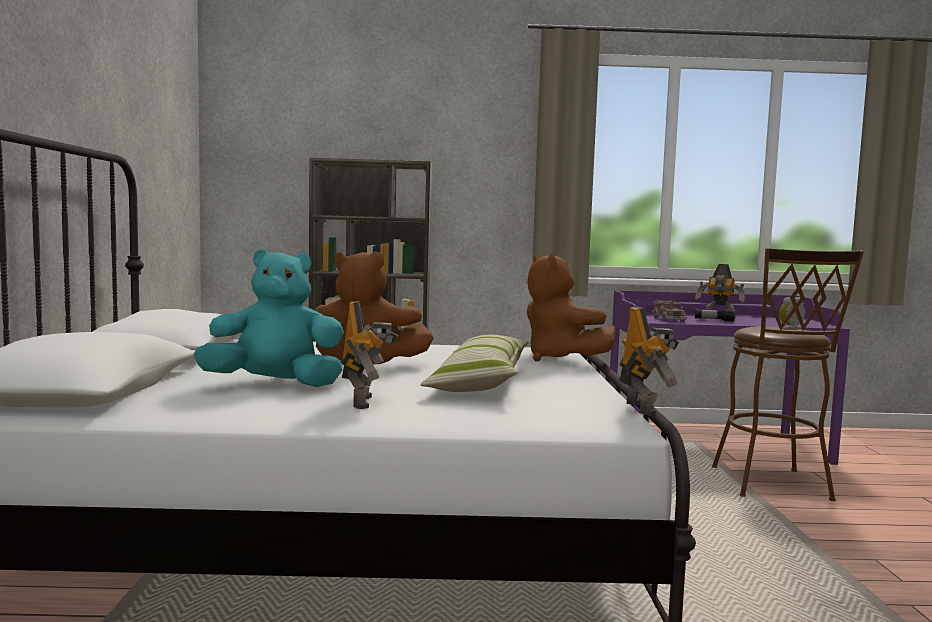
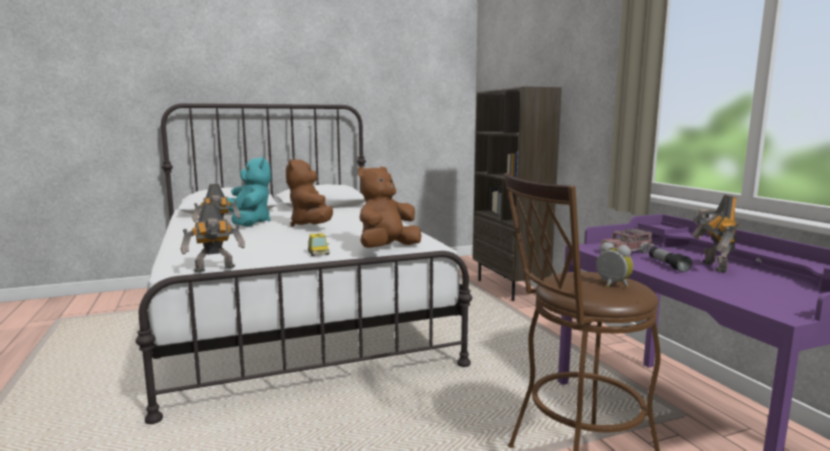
camera: 70 degrees right, 5 degrees up
pillow [420,335,529,392] -> none
none -> toy car [308,233,329,256]

